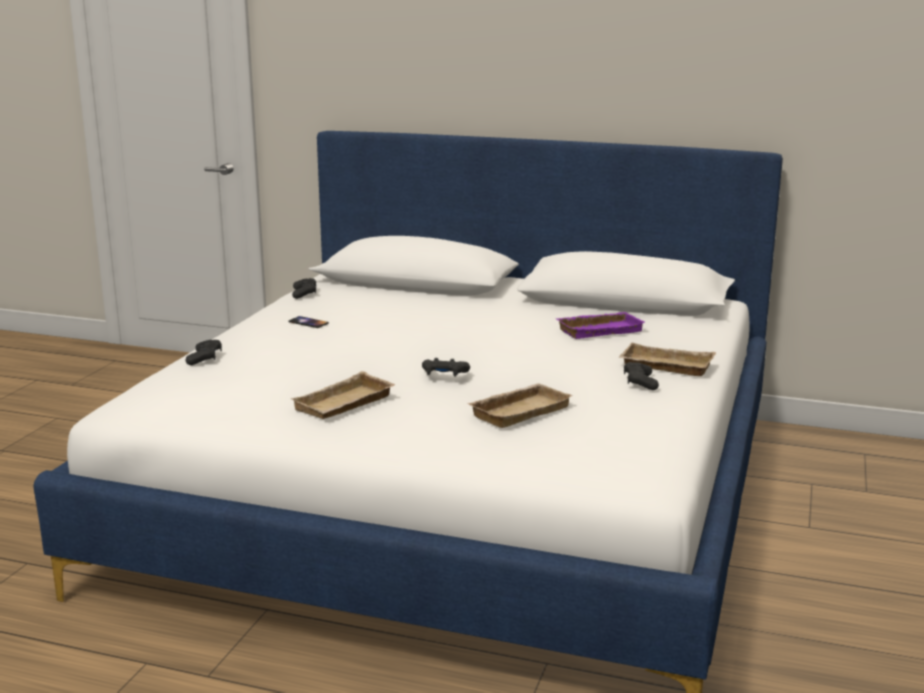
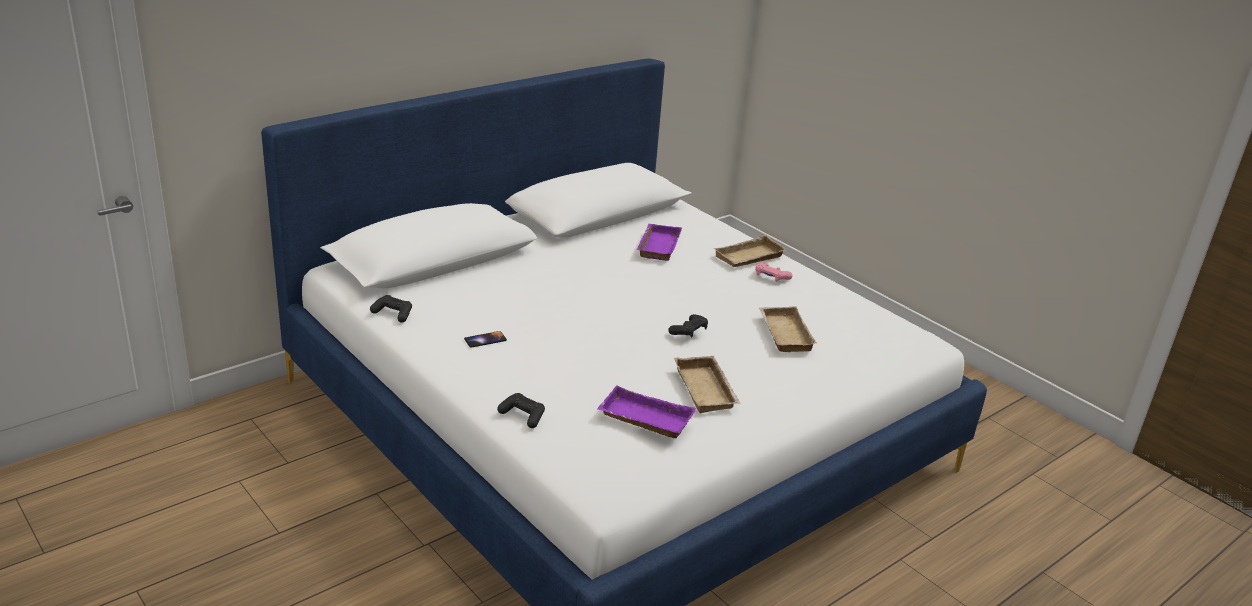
camera: 60 degrees left, 10 degrees up
black game controller [624,362,659,390] -> pink game controller [755,262,792,282]
none -> purple tray [597,385,696,438]

